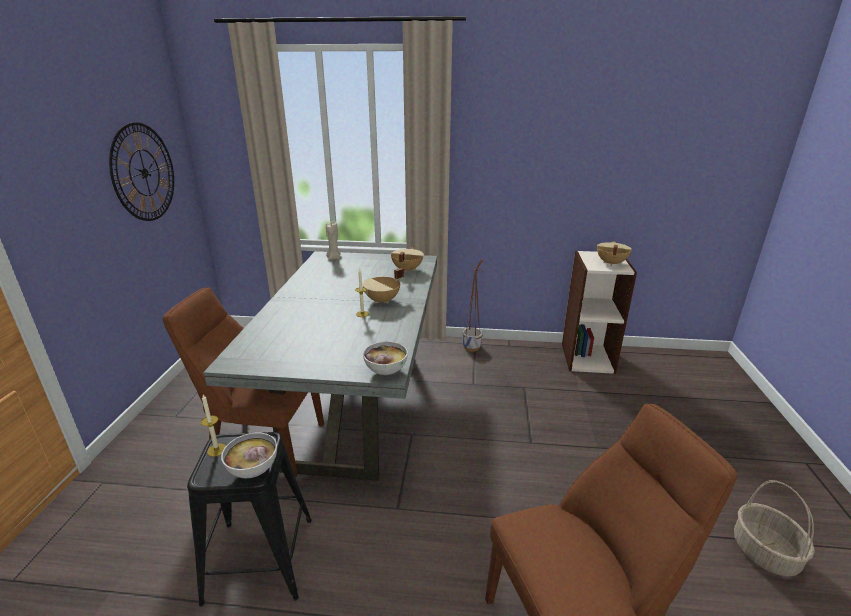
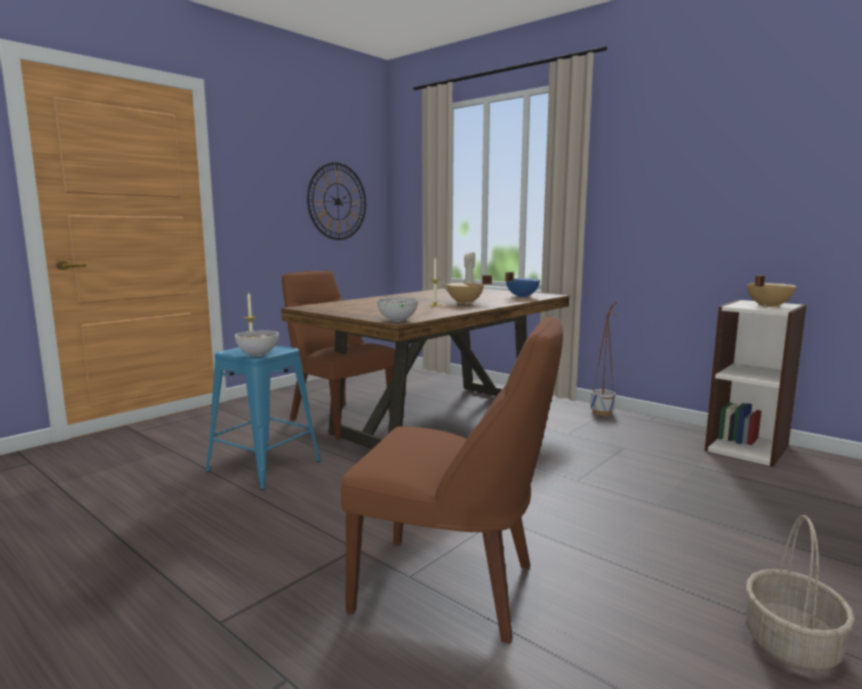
camera: 35 degrees right, 15 degrees down
black stool [187,432,312,607] -> blue stool [206,345,321,490]
grey dining table [203,251,437,481] -> brown dining table [281,288,570,449]
beige cooking pot [391,248,424,273] -> blue cooking pot [505,272,540,298]

